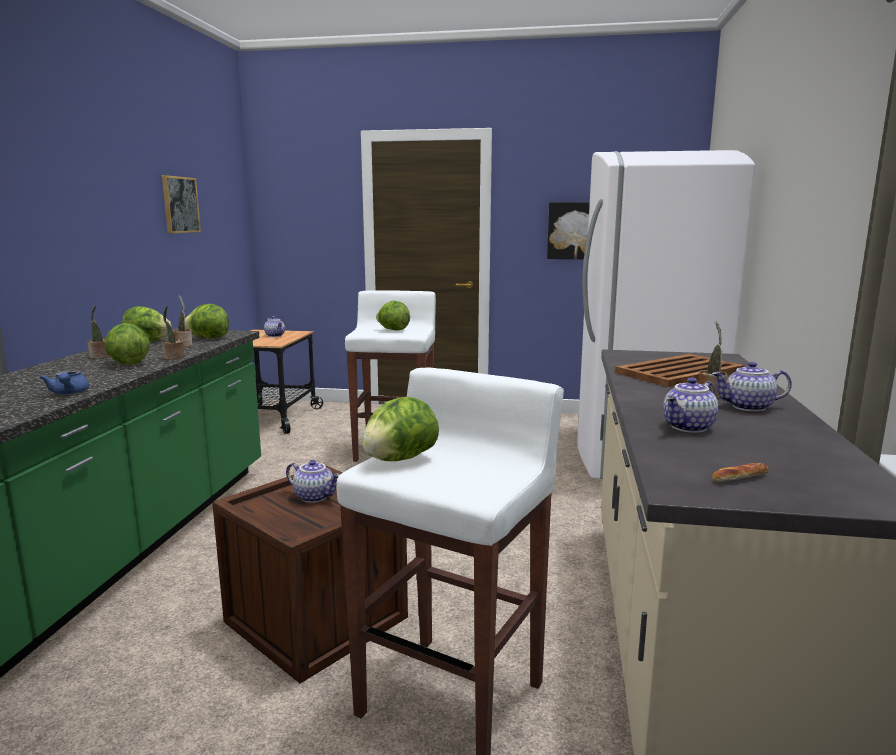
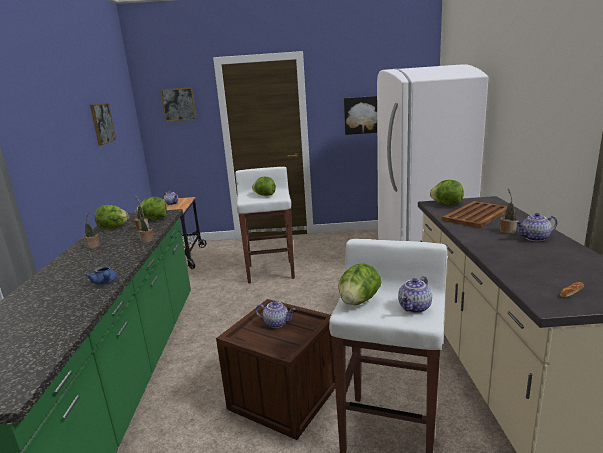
camera: 10 degrees left, 5 degrees up
lettuce [104,323,150,365] -> lettuce moved to [430,180,464,205]
teapot [663,378,718,433] -> teapot moved to [398,276,432,313]
none -> picture [160,87,197,122]

